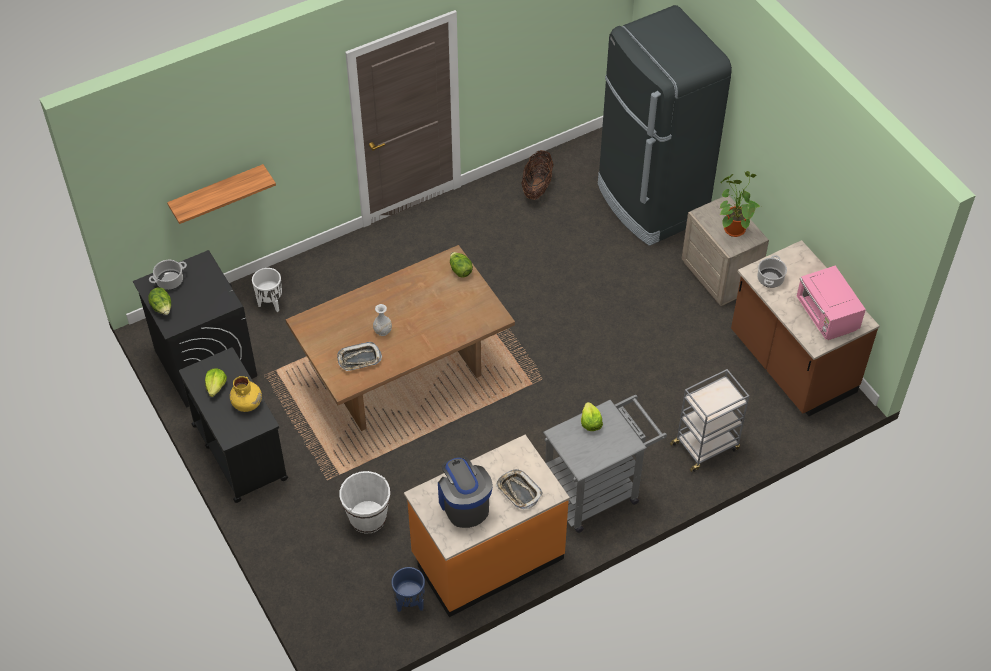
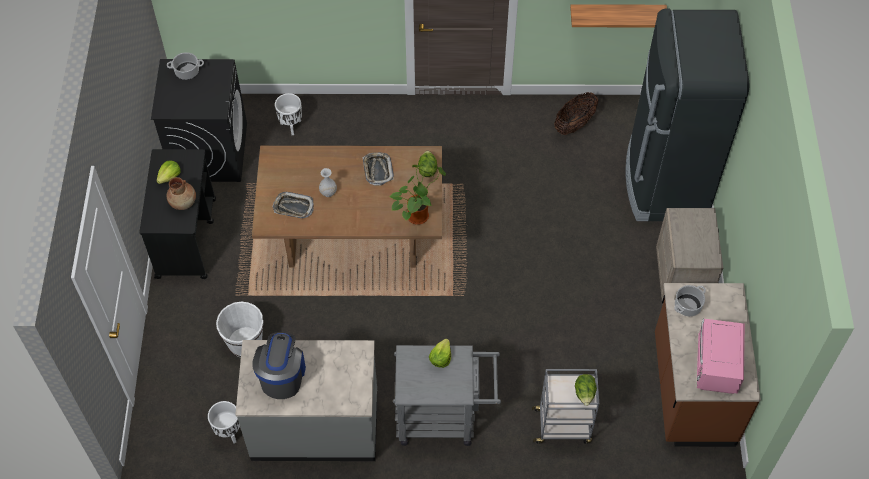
camera: 30 degrees right, 5 degrees up
lettuce [148,288,171,315] -> lettuce moved to [575,374,597,406]
shelf [167,164,276,224] -> shelf moved to [570,4,667,27]
yellow vase [230,376,262,412] -> brown vase [167,177,196,210]
blue planter [392,567,425,612] -> white planter [208,401,240,443]
orange counter [404,435,570,617] -> grey counter [235,340,377,461]
tray [496,469,543,509] -> tray moved to [362,153,394,186]
potted plant [720,171,761,237] -> potted plant moved to [389,164,446,225]

